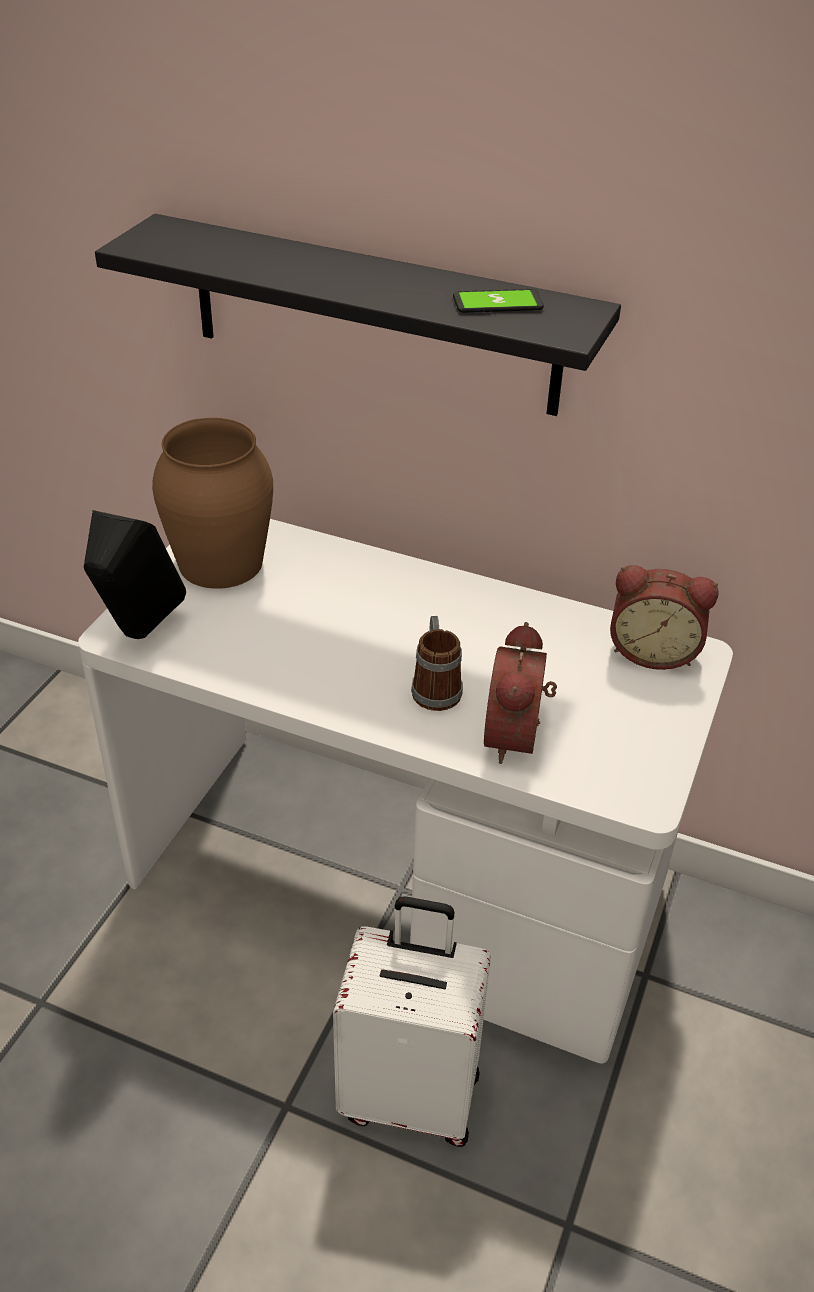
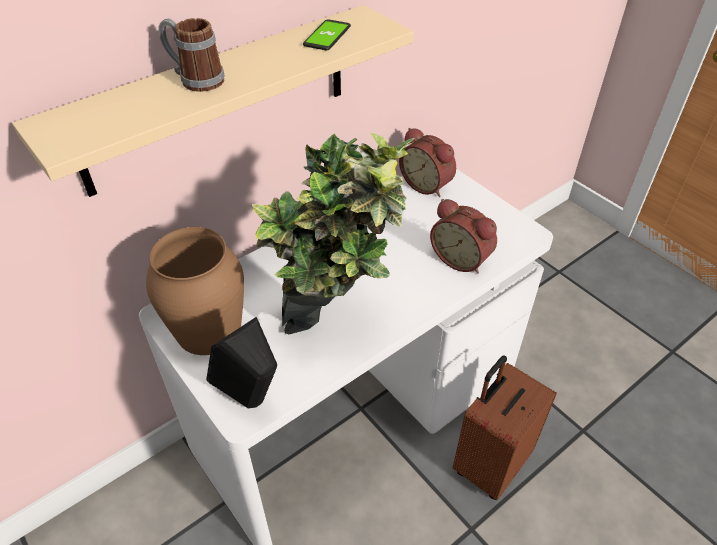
camera: 60 degrees left, 5 degrees up
black shelf [95,214,621,416] -> beige shelf [12,5,414,197]
white suitcase [333,896,491,1147] -> brown suitcase [453,355,557,501]
mug [411,616,463,711] -> mug moved to [159,18,225,92]
alarm clock [610,565,719,670] -> alarm clock turned 90 degrees clockwise [399,128,456,197]
none -> potted plant [252,133,415,335]

